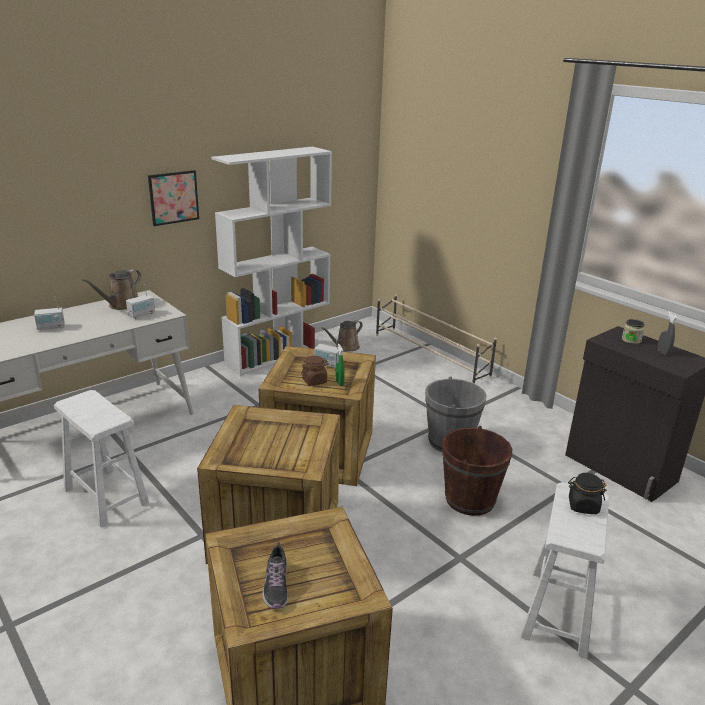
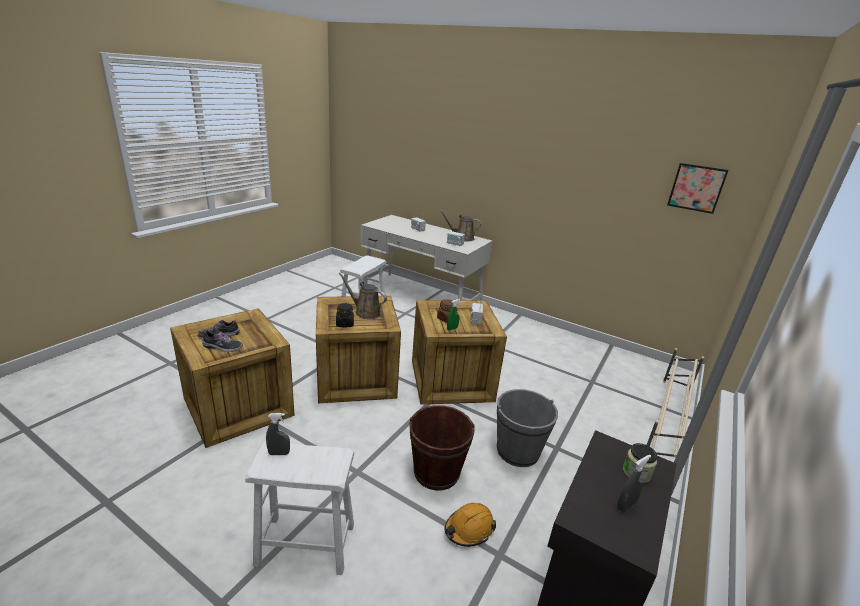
camera: 70 degrees right, 0 degrees up
picture [148,170,199,226] -> picture moved to [667,163,728,214]
white bookcase [211,147,332,376] -> none
brown watering can [321,320,363,352] -> brown watering can moved to [338,272,387,319]
black jar [568,473,606,514] -> black jar moved to [336,303,354,327]
none -> shoe [202,329,243,352]
none -> grey spray bottle [266,413,290,455]
none -> orange hard hat [445,503,496,547]

